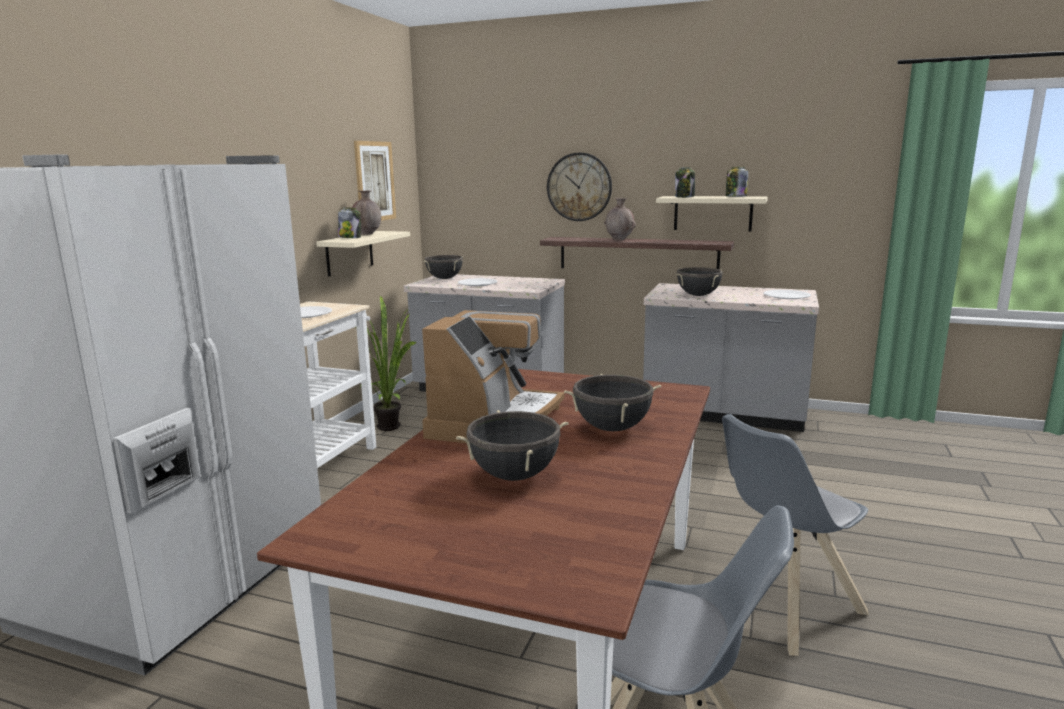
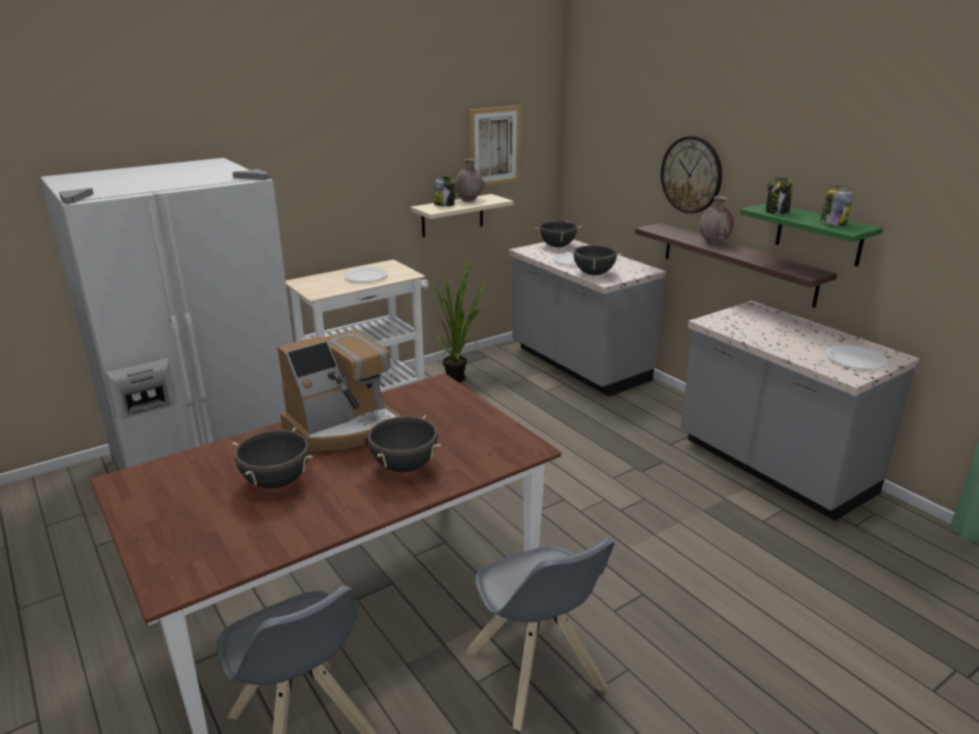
camera: 35 degrees right, 10 degrees up
beige shelf [656,196,768,231] -> green shelf [740,203,883,267]
black cooking pot [677,267,723,296] -> black cooking pot moved to [569,245,622,275]
grey chair [722,414,869,656] -> grey chair turned 120 degrees counterclockwise [466,538,615,731]

